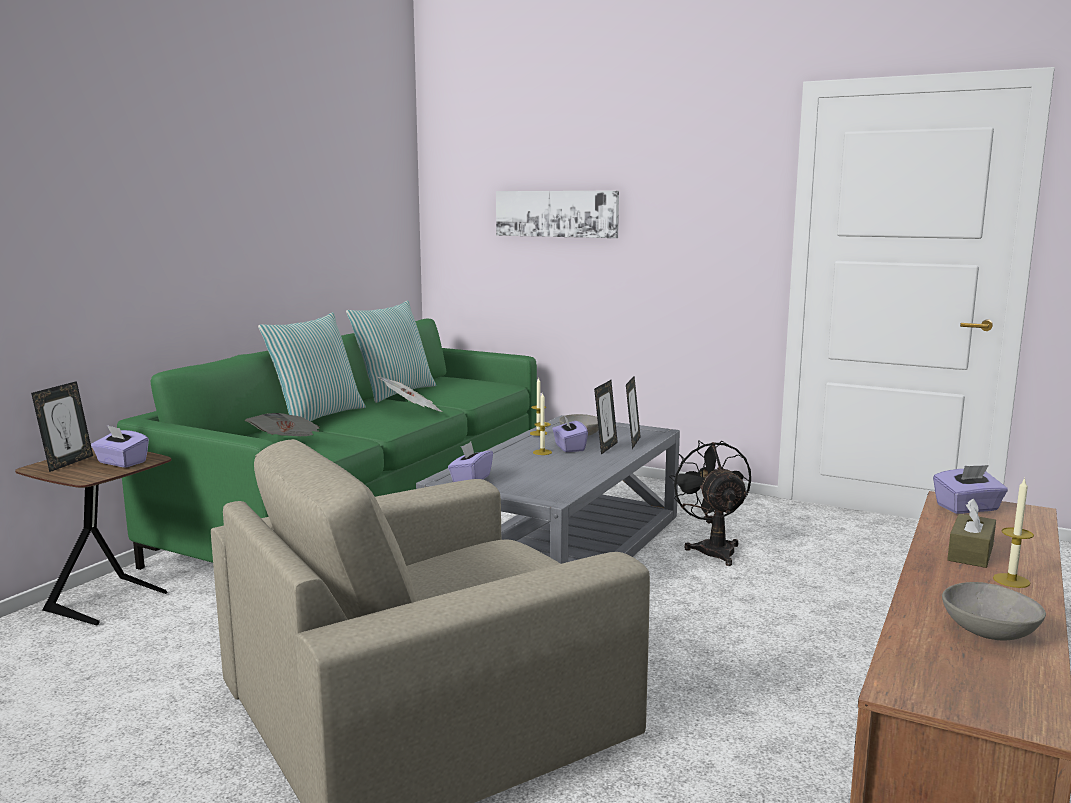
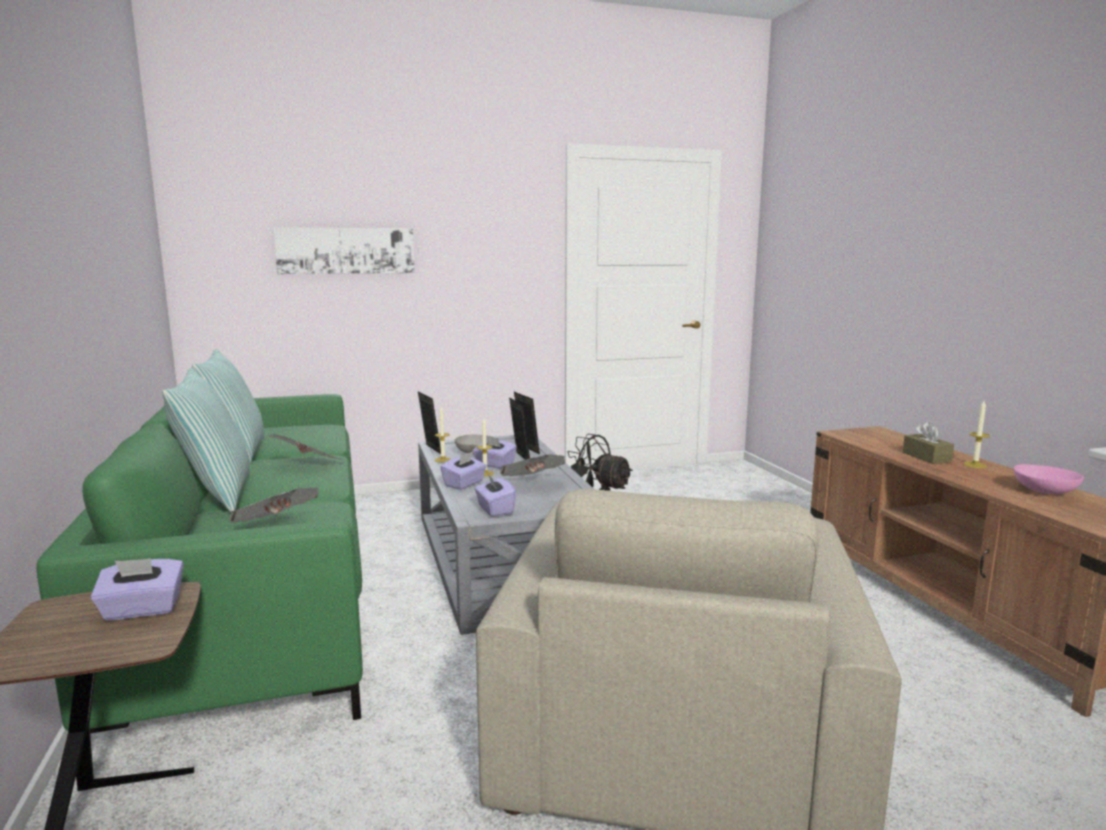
camera: 45 degrees left, 0 degrees up
picture frame [31,381,93,472] -> picture frame moved to [418,392,441,454]
purple tissue box [933,465,1008,514] -> purple tissue box moved to [440,452,487,490]
grey bowl [942,582,1046,640] -> pink bowl [1014,464,1084,494]
none -> newspaper [500,455,565,476]

